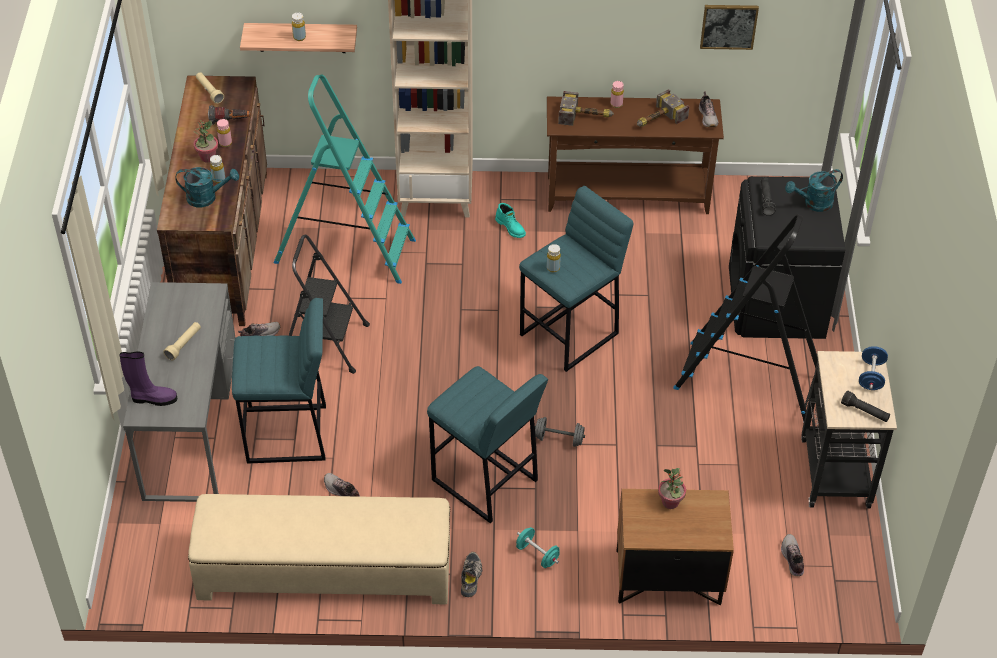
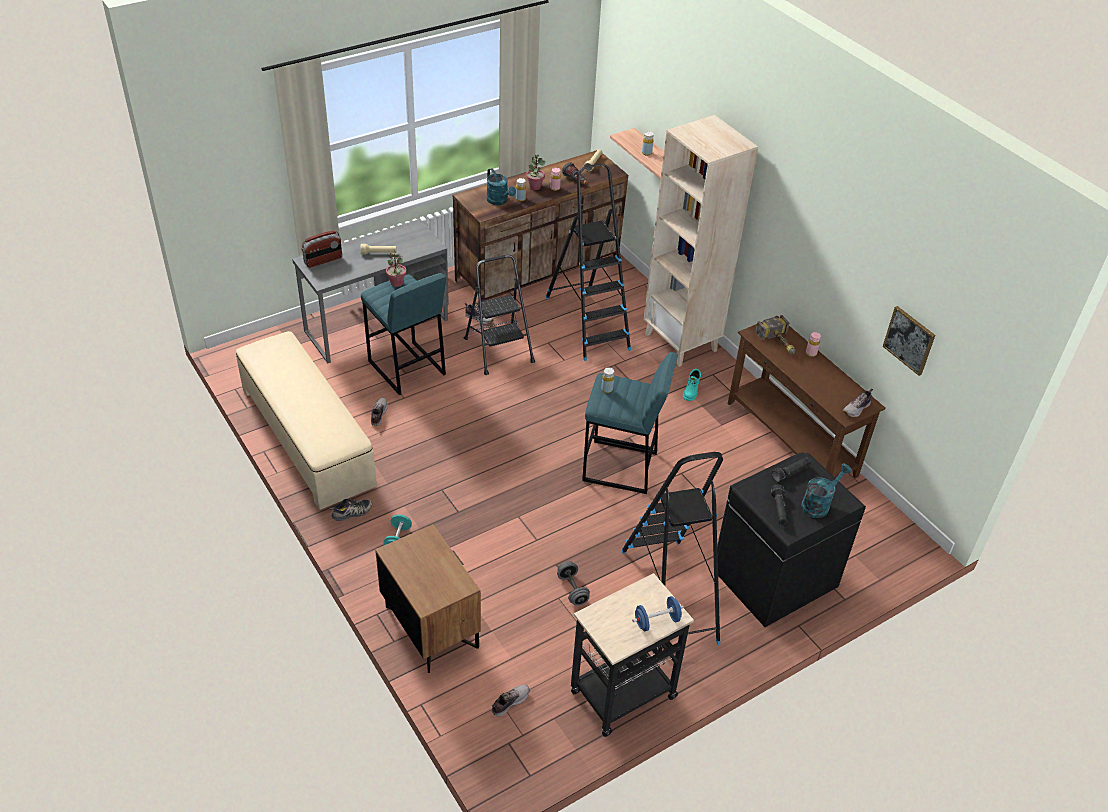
camera: 55 degrees right, 5 degrees down
purple boot [119,351,177,406] -> radio [301,230,342,268]
turquoise step ladder [274,74,416,284] -> black step ladder [546,163,631,361]
turquoise stool [427,366,548,523] -> none
grey dumbbell [535,417,585,447] -> grey dumbbell moved to [557,561,590,606]
hammer [637,89,689,127] -> none
potted plant [658,468,686,509] -> potted plant moved to [386,250,407,287]
turquoise watering can [785,169,843,212] -> turquoise watering can turned 105 degrees clockwise [801,463,852,518]
black flashlight [841,391,890,422] -> black flashlight moved to [771,484,787,525]

